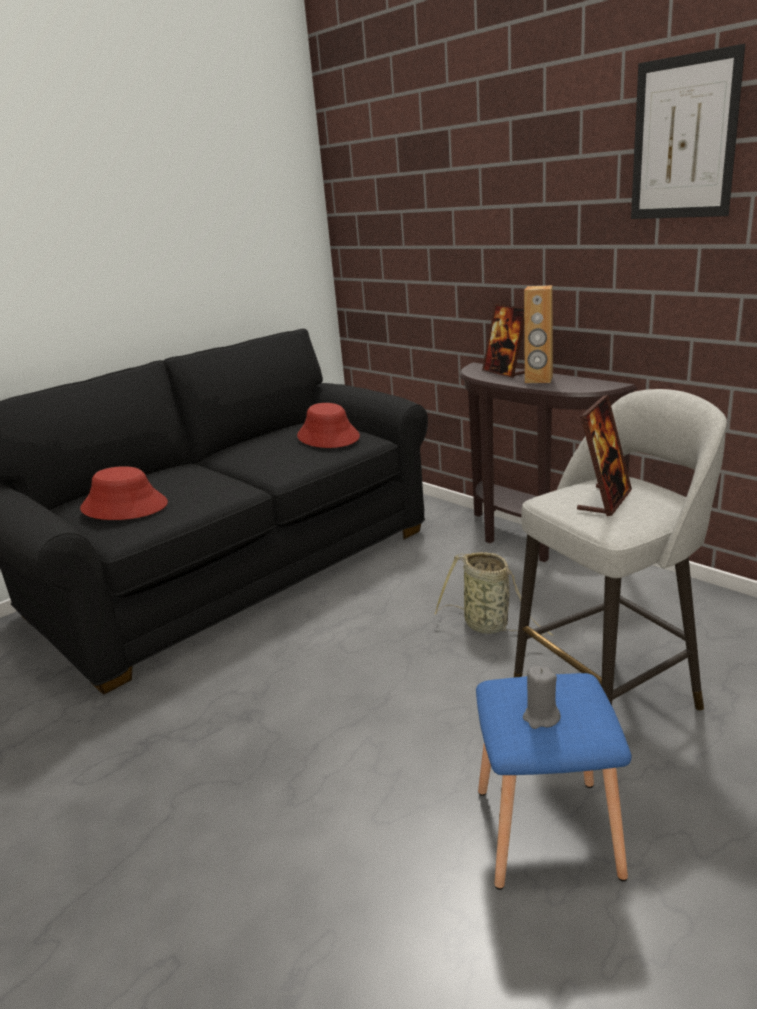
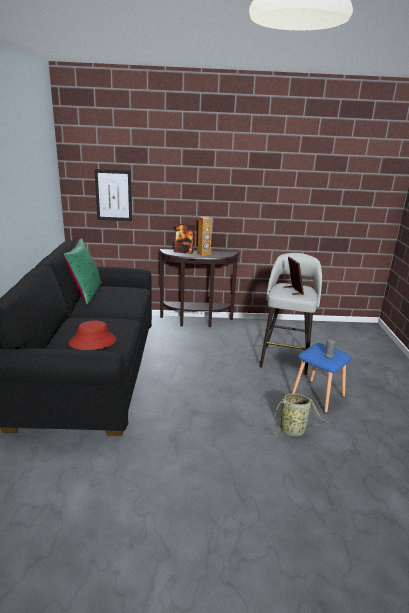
camera: 50 degrees left, 0 degrees up
red hat [297,403,360,448] -> none
basket [434,552,553,636] -> basket moved to [267,393,330,437]
picture [631,44,745,219] -> picture moved to [94,169,132,221]
none -> green pillow [63,238,102,305]

